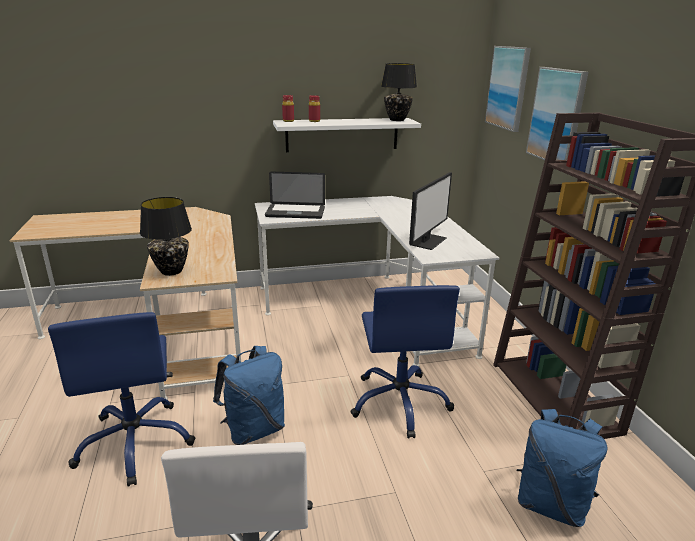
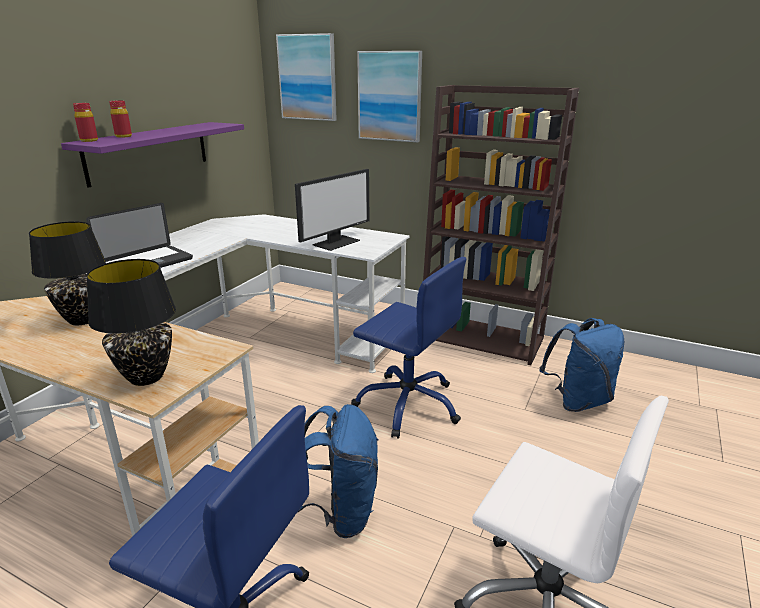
camera: 50 degrees left, 0 degrees up
white shelf [273,118,421,152] -> purple shelf [61,122,244,188]
black table lamp [381,63,417,121] -> black table lamp moved to [29,221,106,325]
monitor [409,172,452,250] -> monitor turned 60 degrees clockwise [295,169,369,251]

